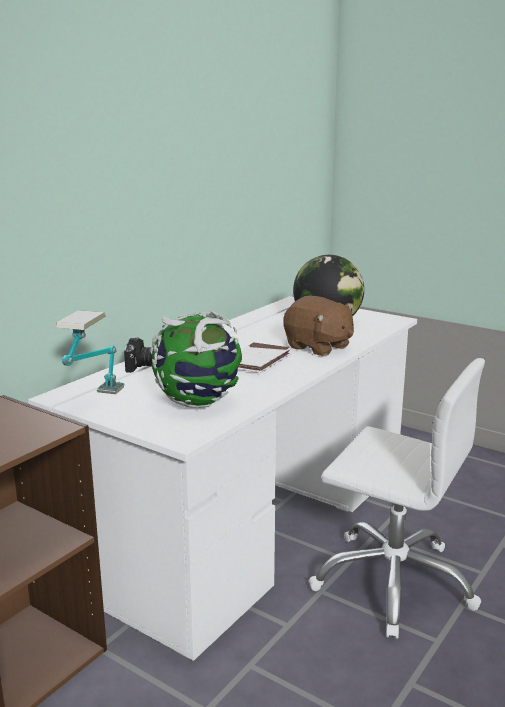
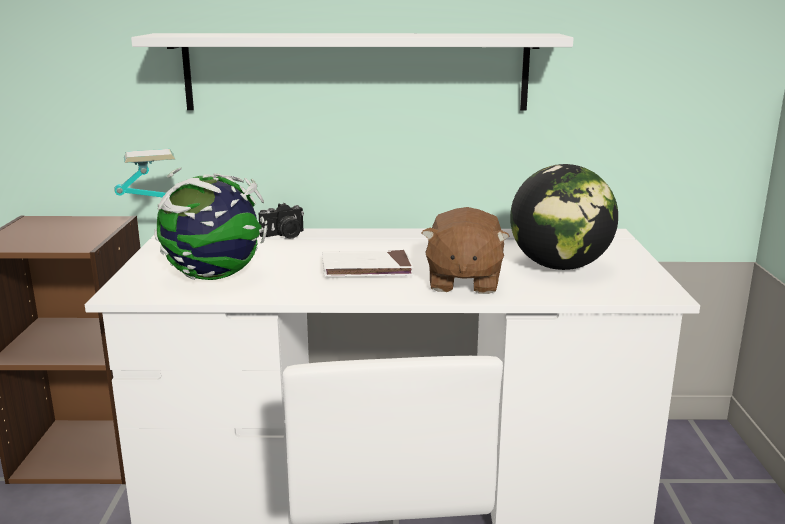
camera: 55 degrees right, 0 degrees up
none -> white shelf [131,33,574,111]

